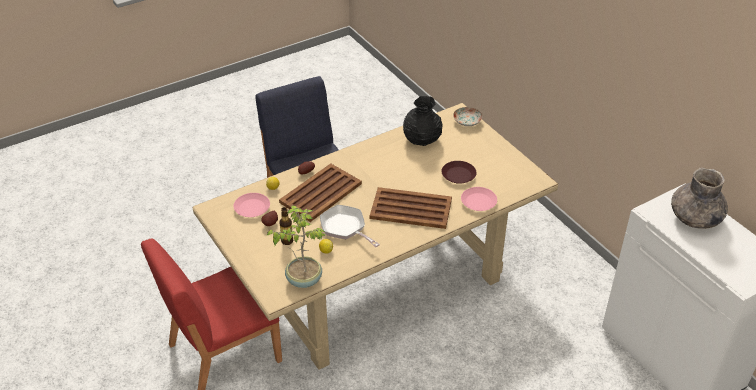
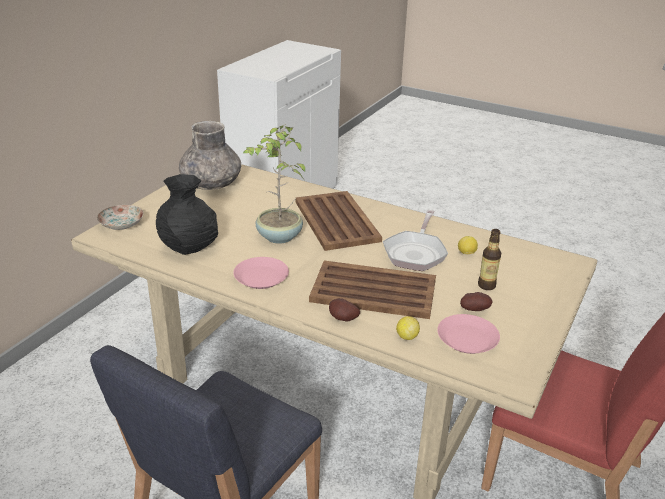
camera: 120 degrees left, 10 degrees down
potted plant [267,205,326,288] -> potted plant moved to [243,124,305,244]
brown plate [442,161,477,184] -> none
pink plate [461,187,497,211] -> pink plate moved to [233,257,289,289]
grey vase [671,168,728,229] -> grey vase moved to [179,121,241,190]

